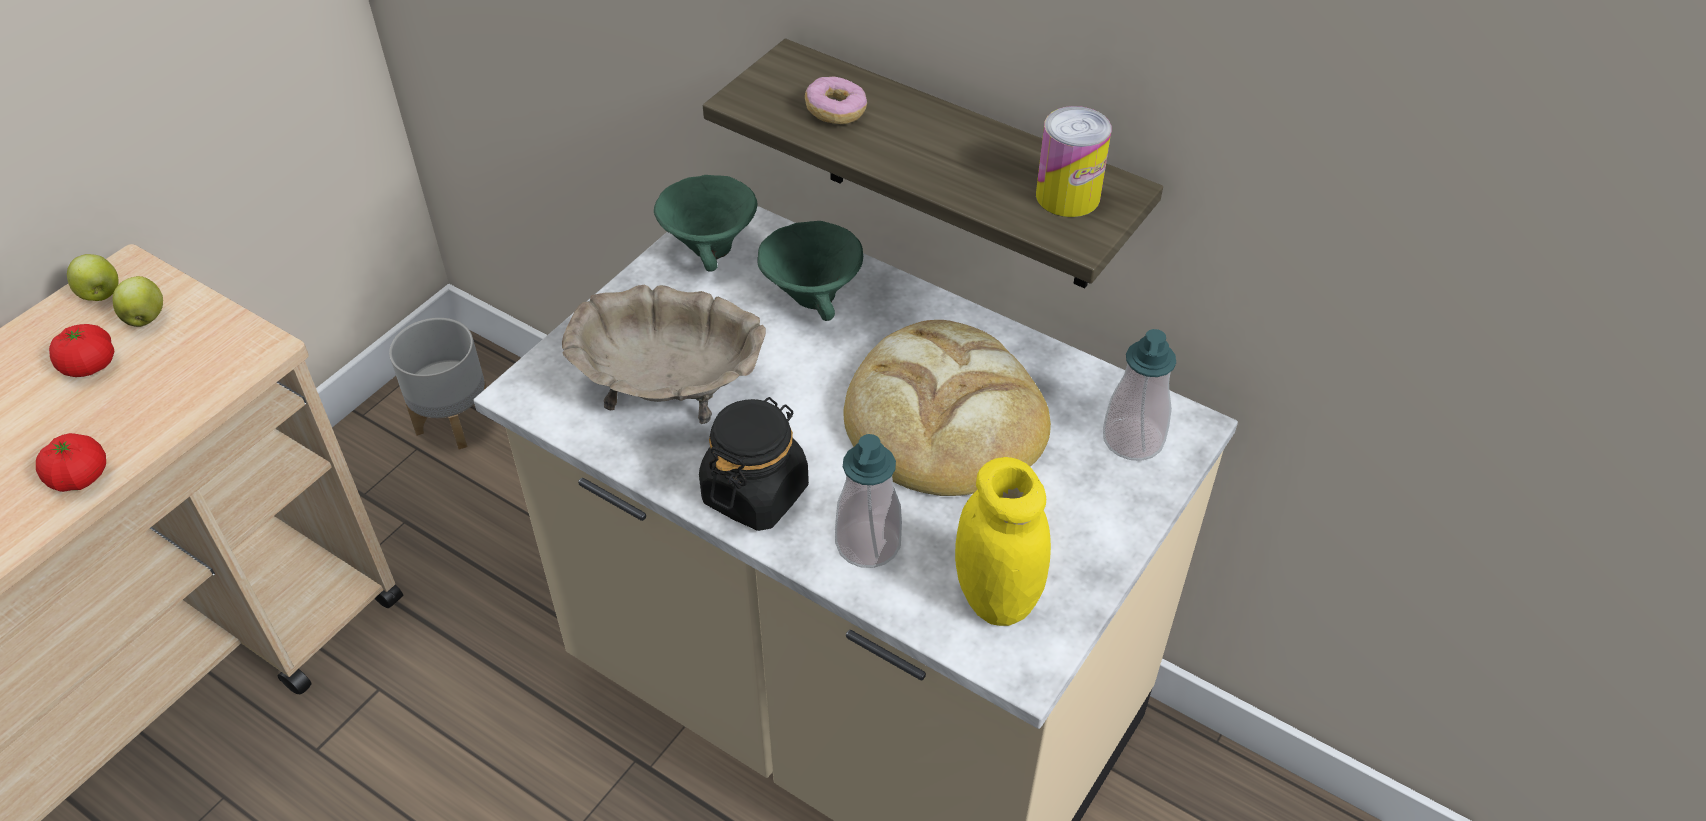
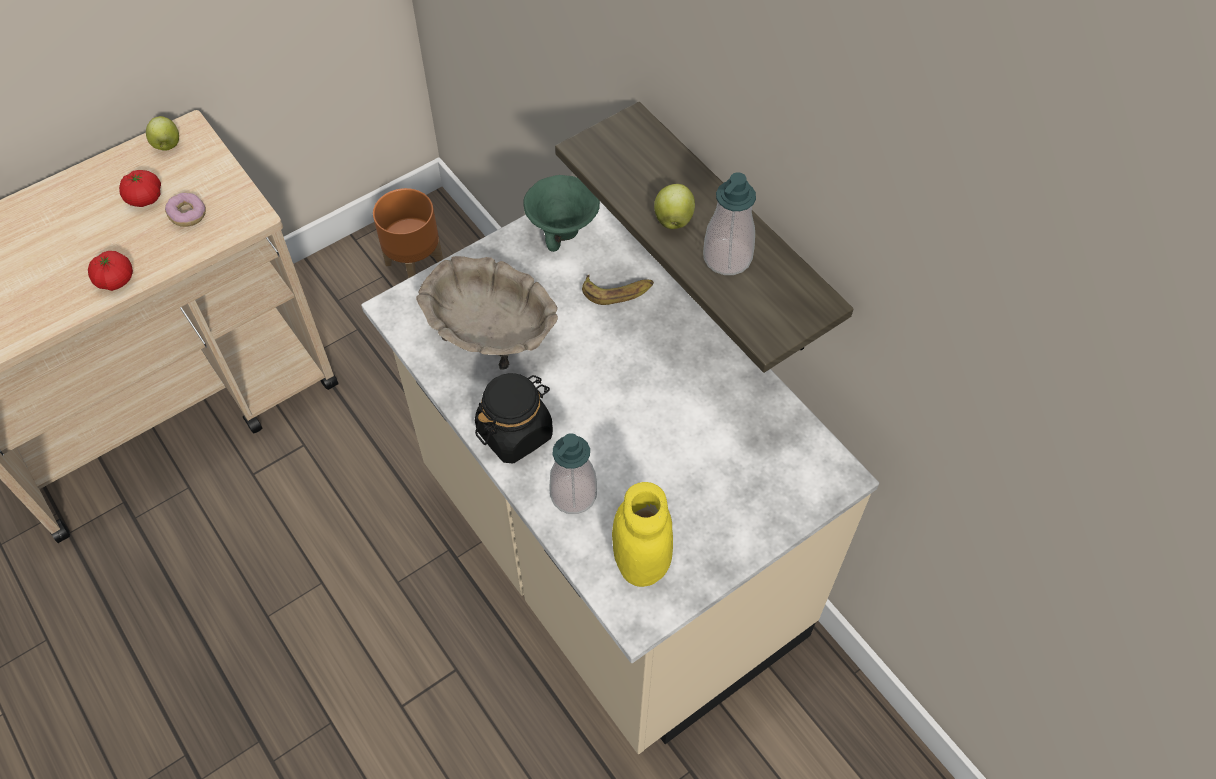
camera: 20 degrees right, 10 degrees up
apple [113,276,163,327] -> apple moved to [654,184,695,229]
grey planter [389,318,487,449] -> orange planter [373,188,443,278]
green bowl [757,221,863,321] -> banana [582,275,654,305]
donut [805,77,867,124] -> donut moved to [165,193,206,227]
bread [843,320,1051,496] -> none
can [1036,106,1111,217] -> none
soap dispenser [1103,329,1176,461] -> soap dispenser moved to [703,172,756,275]

